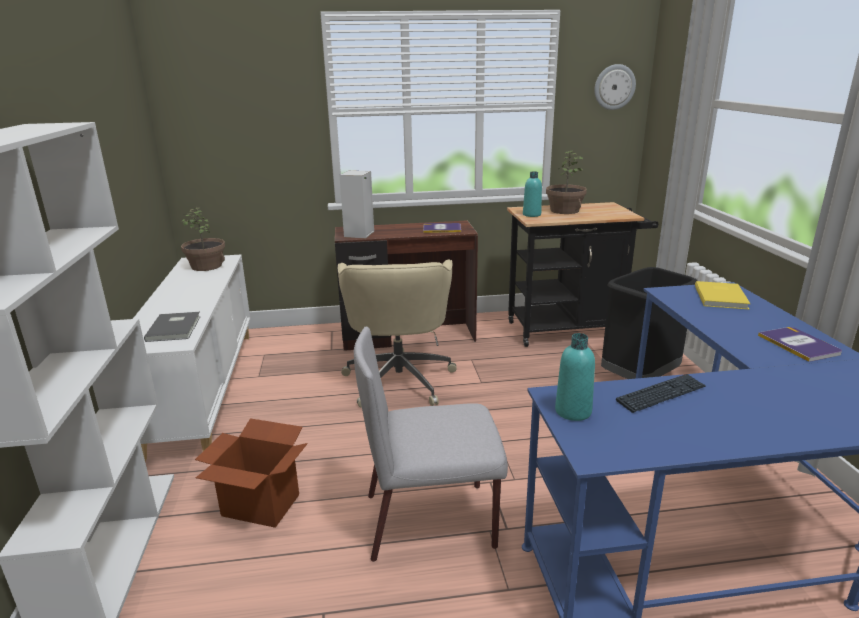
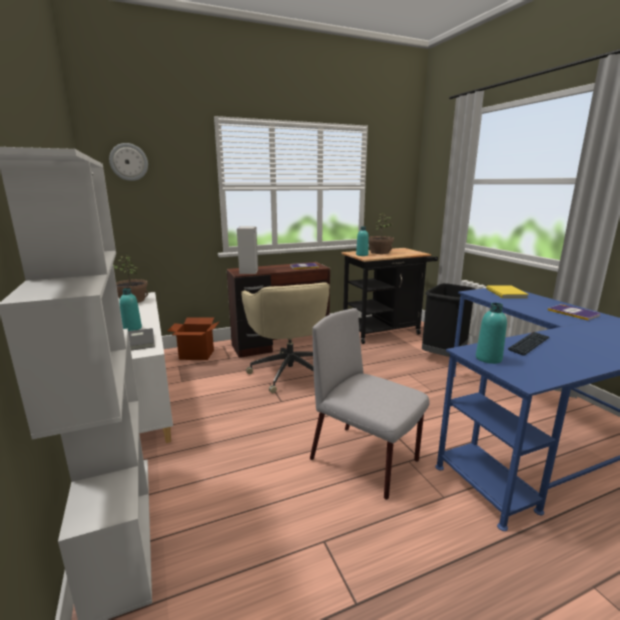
camera: 15 degrees left, 5 degrees down
cardboard box [195,418,308,528] -> cardboard box moved to [167,317,219,360]
grey chair [354,327,508,562] -> grey chair turned 60 degrees clockwise [310,308,430,500]
wall clock [594,64,636,110] -> wall clock moved to [109,143,148,181]
none -> turquoise bottle [119,288,142,331]

